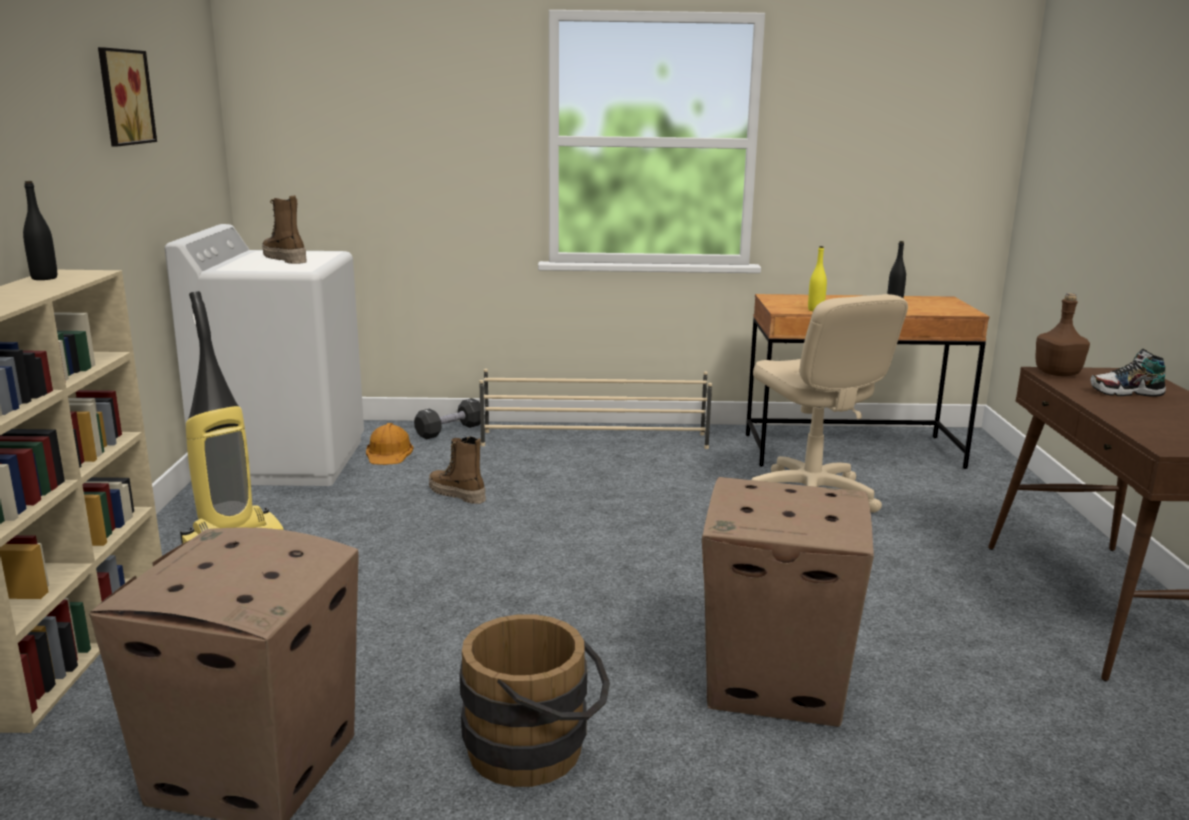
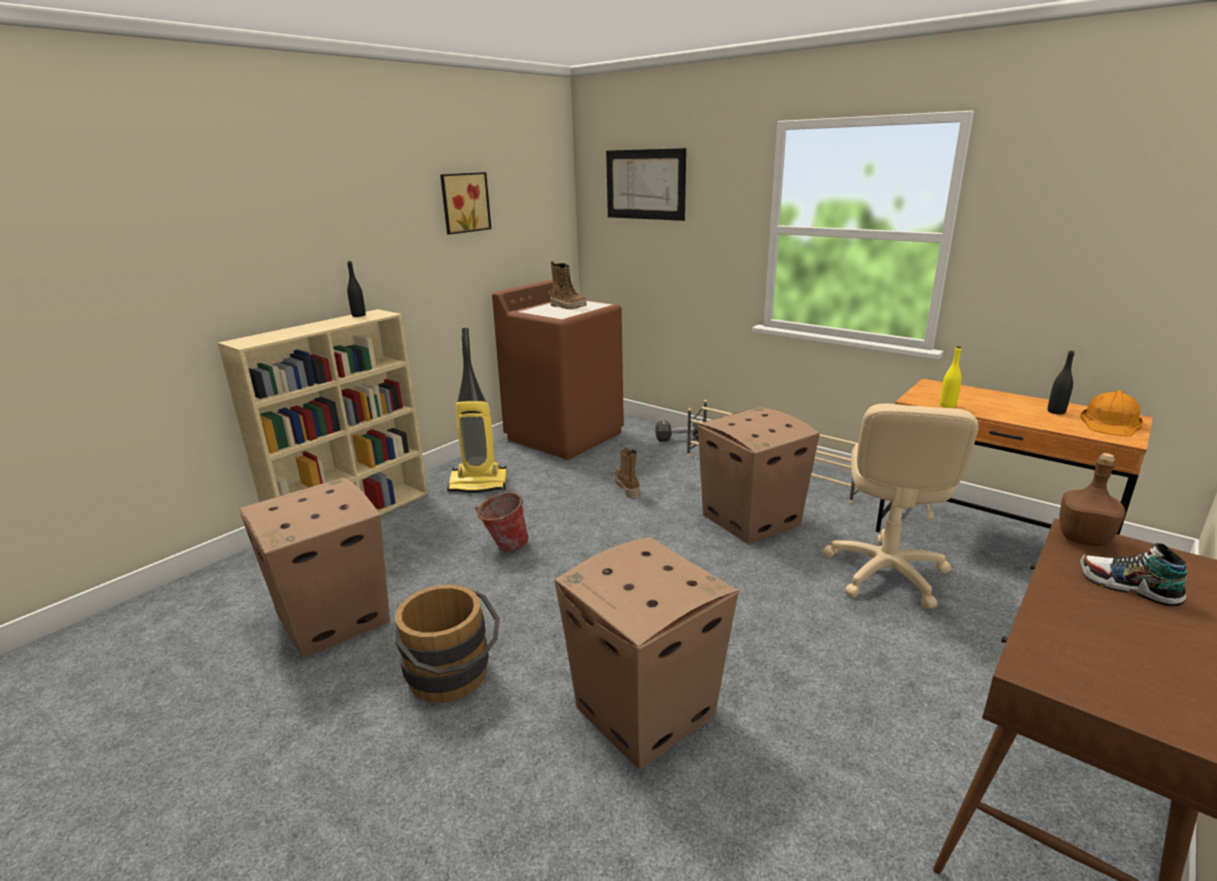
camera: 40 degrees right, 5 degrees up
white washing machine [165,224,364,486] -> brown washing machine [492,279,624,460]
boot [262,195,307,264] -> boot turned 135 degrees clockwise [550,261,587,309]
orange hard hat [366,423,414,465] -> orange hard hat moved to [1081,390,1142,437]
none -> bucket [475,492,529,552]
none -> picture [606,148,686,221]
none -> cardboard box [698,407,820,545]

